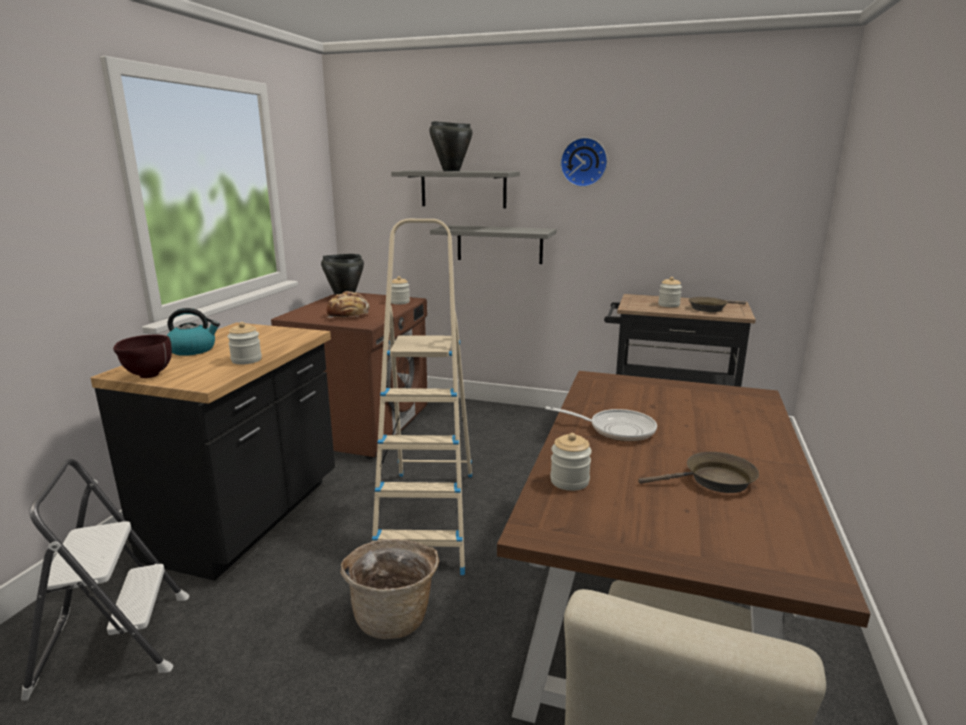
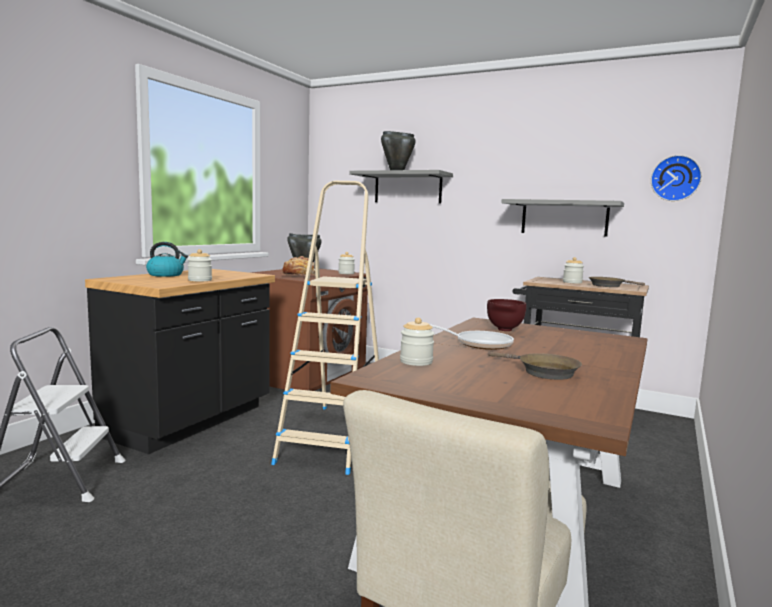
camera: 10 degrees right, 10 degrees down
brown bowl [113,335,172,378] -> brown bowl moved to [487,299,526,331]
basket [340,539,439,639] -> none
grey shelf [430,225,557,264] -> grey shelf moved to [501,199,624,237]
wall clock [560,137,608,187] -> wall clock moved to [651,155,702,201]
brown frying pan [638,452,759,493] -> brown frying pan turned 45 degrees clockwise [488,352,582,380]

